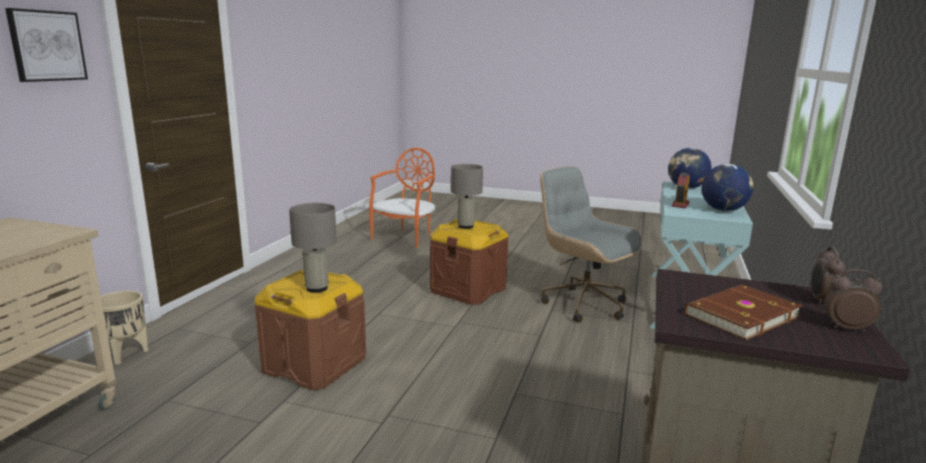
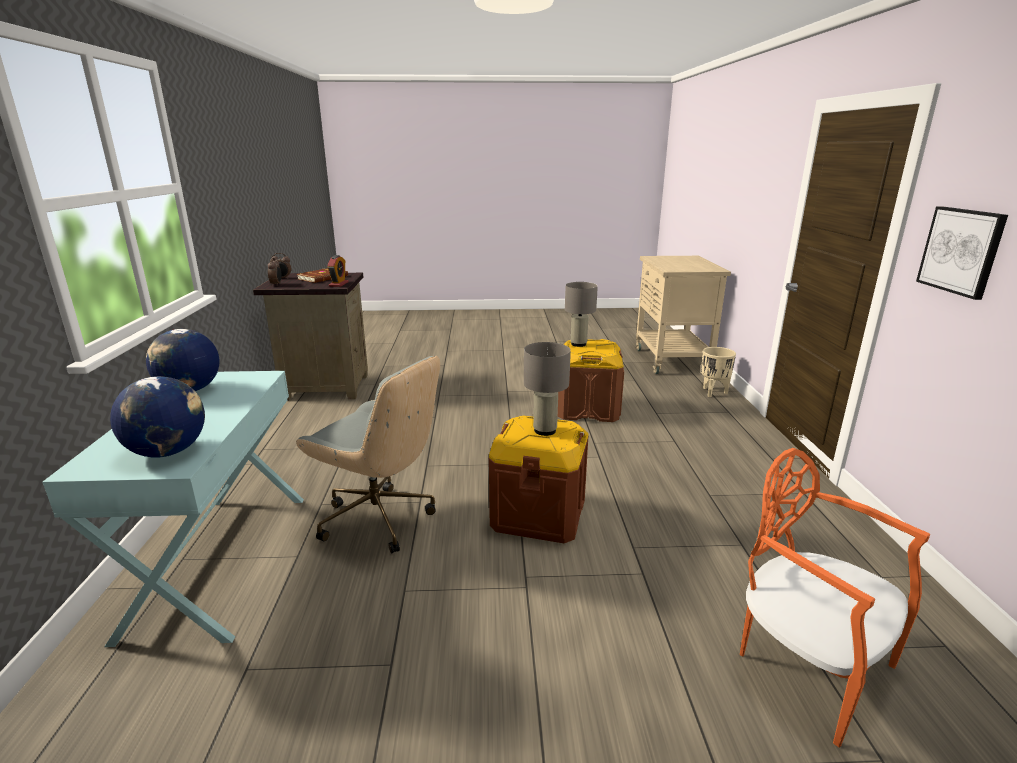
camera: 160 degrees right, 5 degrees up
picture [5,8,88,82] -> picture moved to [916,206,1008,300]
orange chair [369,148,435,248] -> orange chair turned 135 degrees clockwise [740,448,930,747]
alarm clock [671,172,690,208] -> alarm clock moved to [328,255,349,287]

